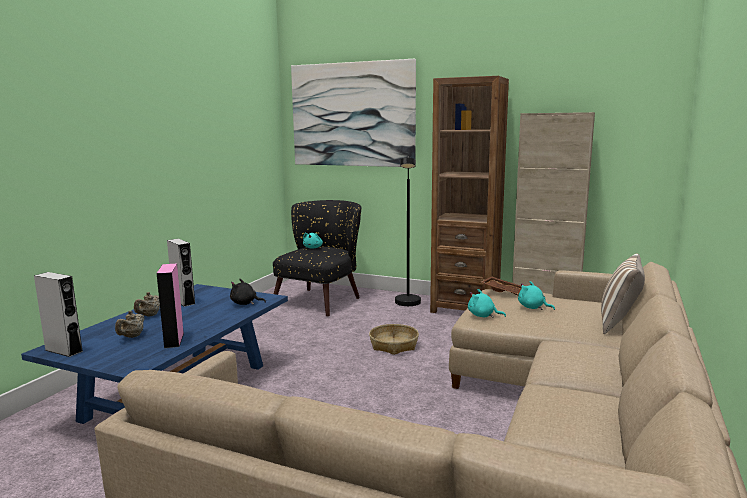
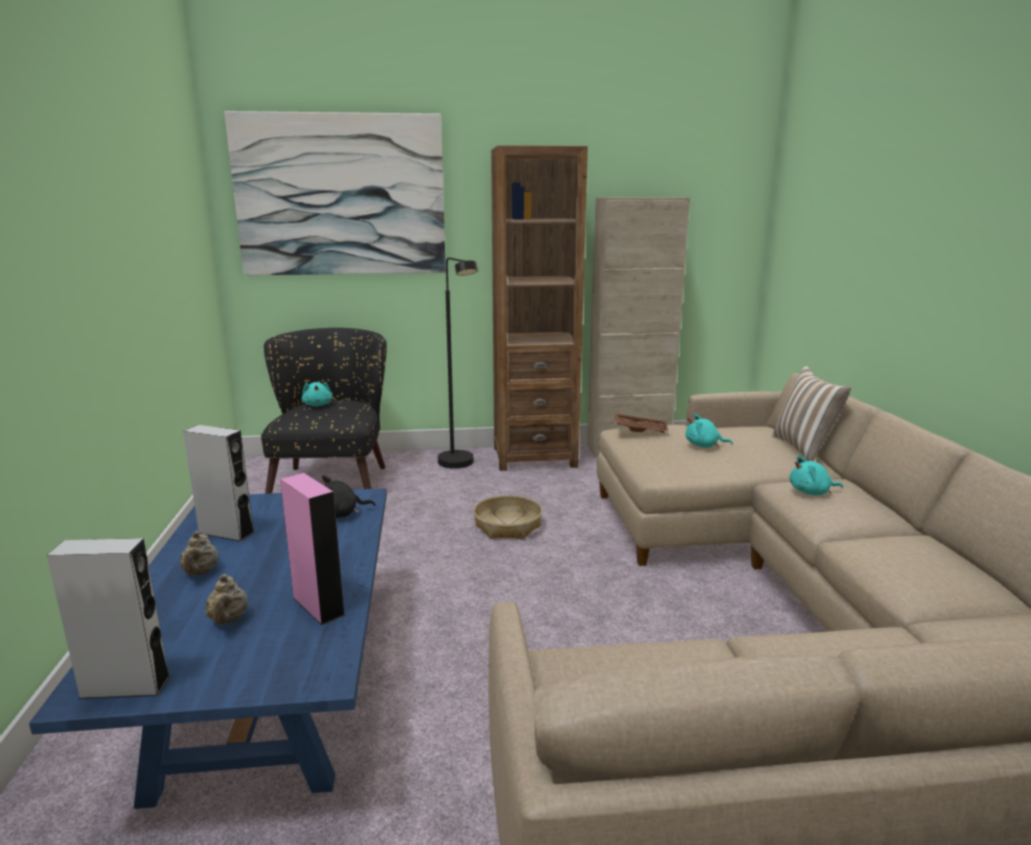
camera: 30 degrees left, 5 degrees up
turquoise plush toy [468,289,506,318] -> turquoise plush toy moved to [789,456,843,495]

